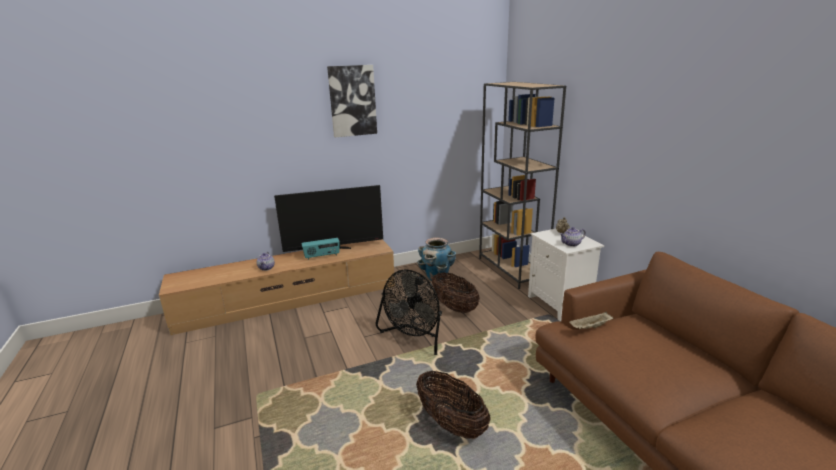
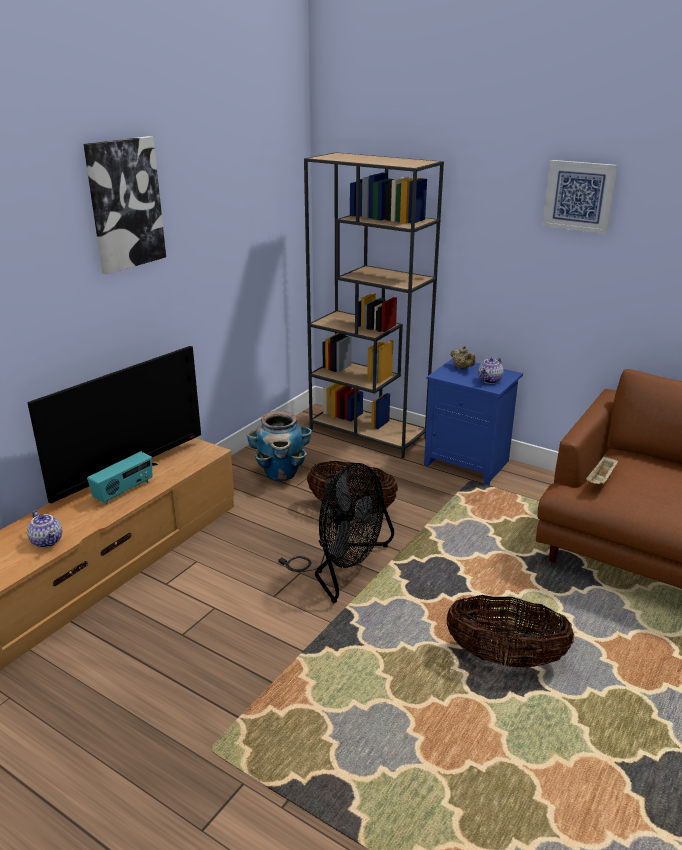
camera: 35 degrees left, 5 degrees up
black fan [376,270,442,355] -> black fan turned 60 degrees counterclockwise [278,463,394,604]
white nightstand [528,229,604,321] -> blue nightstand [424,358,523,485]
none -> picture [543,160,618,234]

